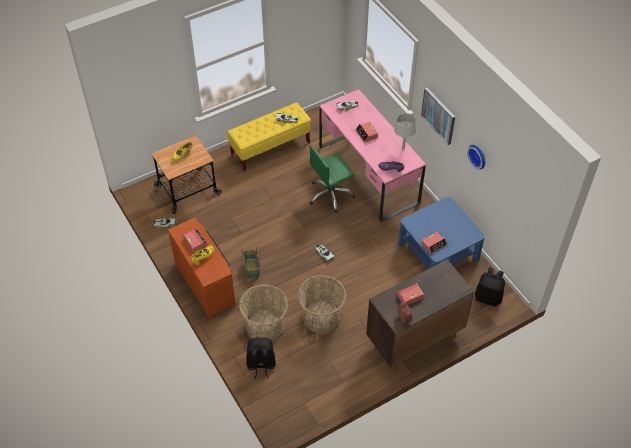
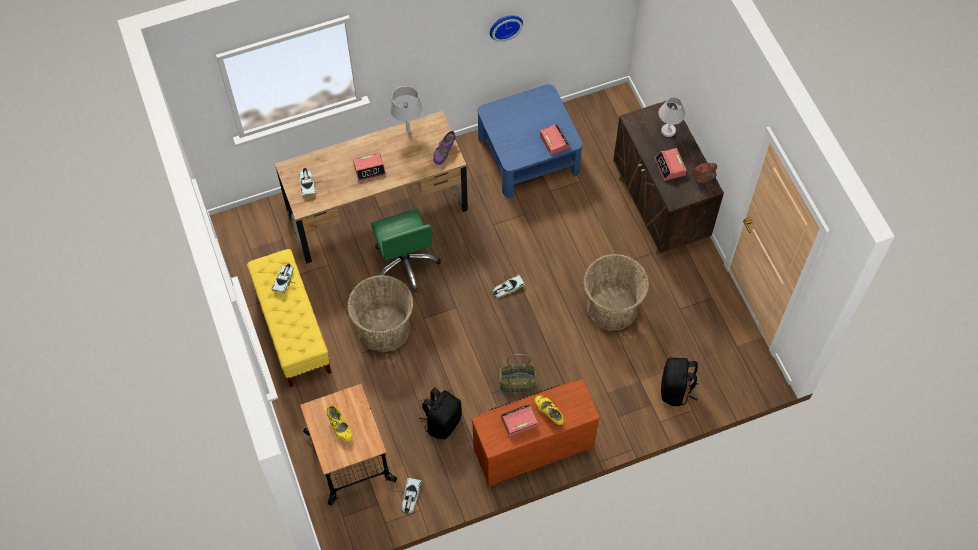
camera: 80 degrees left, 10 degrees up
basket [239,284,288,342] -> basket moved to [347,275,413,353]
pink desk [319,89,426,222] -> brown desk [275,111,468,264]
picture [421,88,455,145] -> none
black backpack [475,267,505,307] -> black backpack moved to [419,387,462,439]
none -> white table lamp [659,97,685,137]

